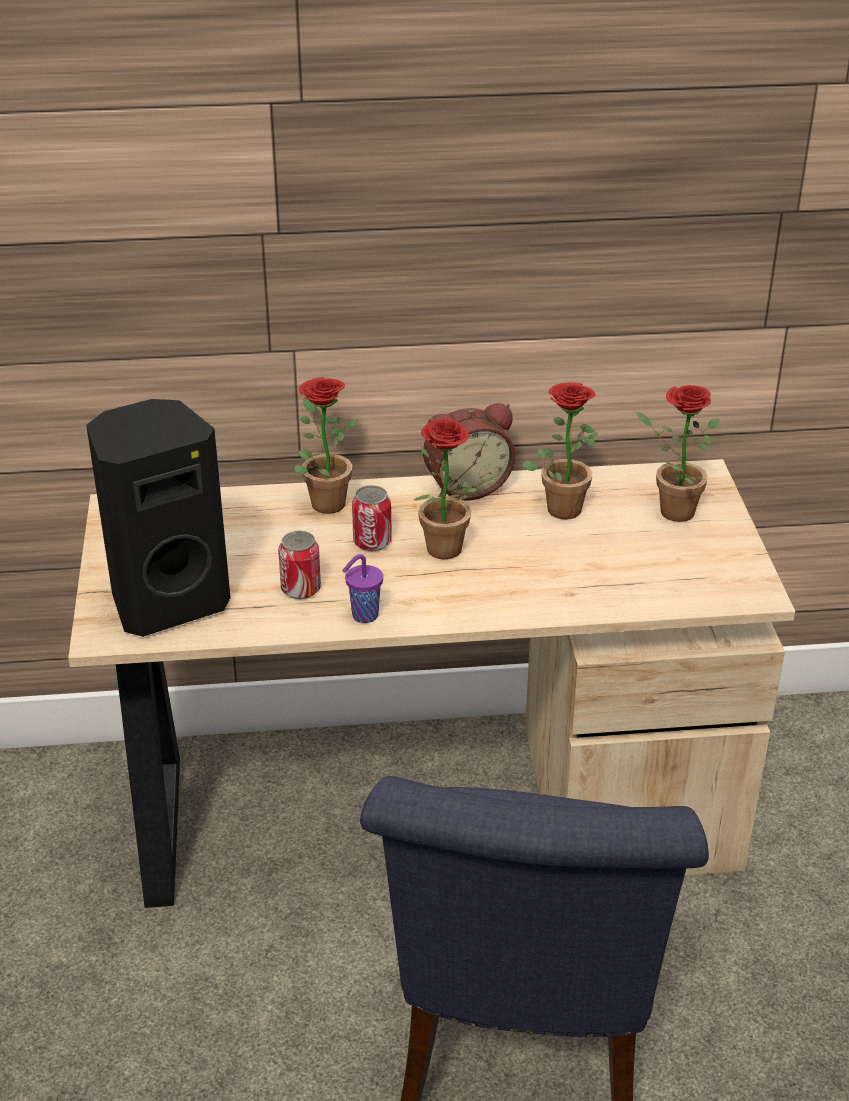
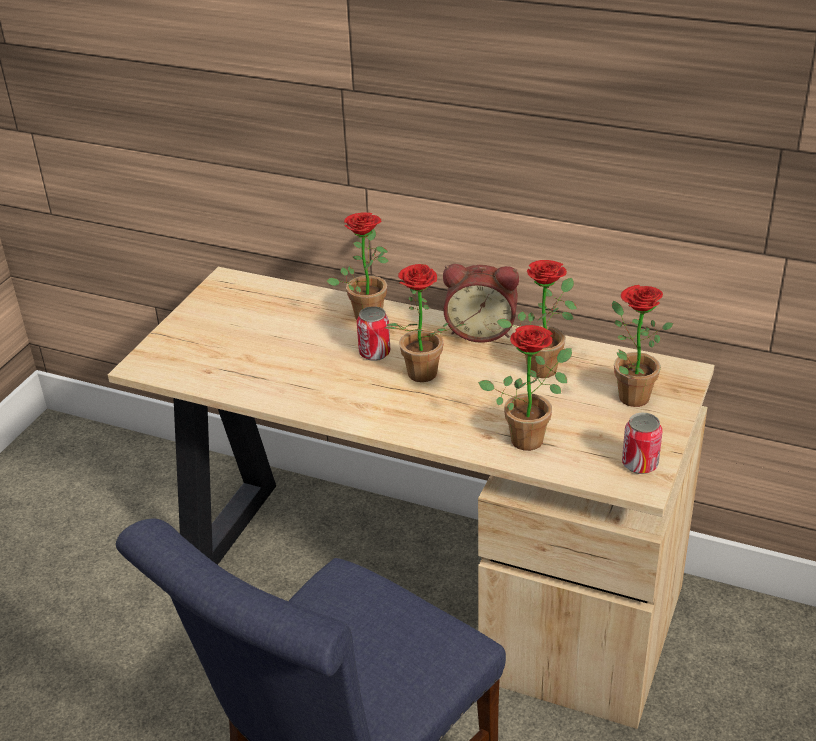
camera: 30 degrees right, 0 degrees up
black speaker [86,399,231,637] -> none
can [278,530,321,599] -> can moved to [622,413,662,474]
purple cup [342,554,383,623] -> none
none -> potted plant [478,325,572,451]

